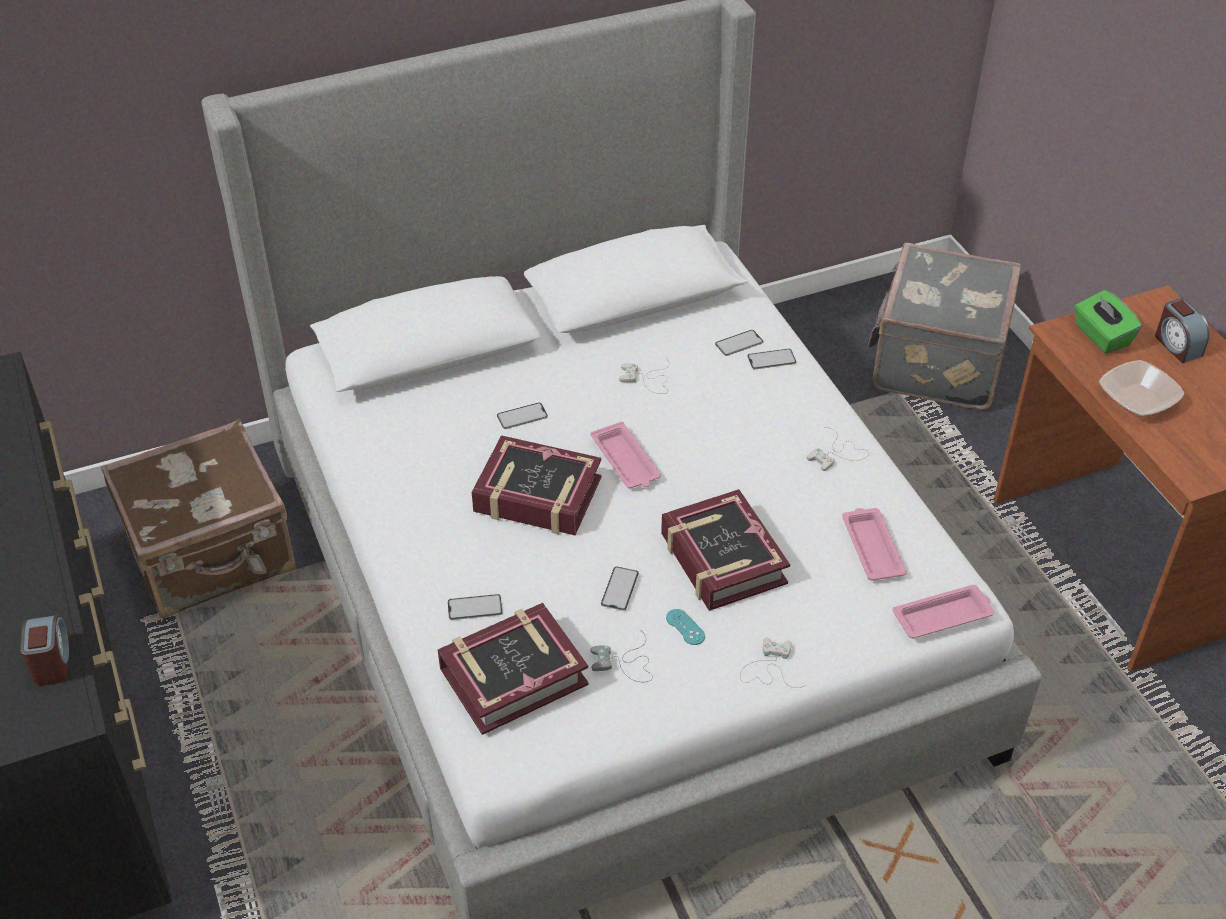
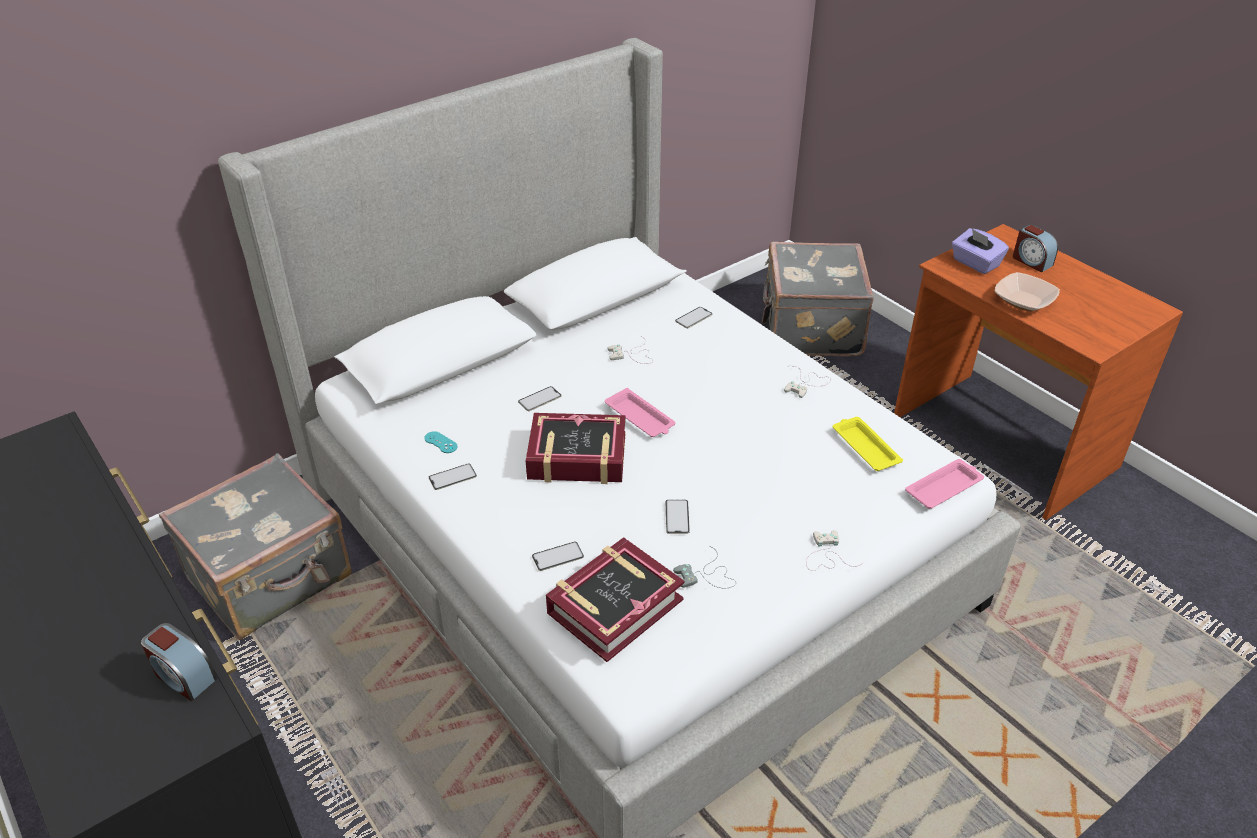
camera: 15 degrees left, 5 degrees down
alarm clock [20,615,69,686] -> alarm clock turned 150 degrees clockwise [141,623,217,701]
brown suitcase [101,419,296,619] -> grey suitcase [159,453,352,640]
book [661,489,790,611] -> none
turquoise game controller [666,609,705,645] -> turquoise game controller moved to [424,431,457,453]
phone [747,349,796,369] -> phone moved to [429,463,477,490]
pink tray [842,508,907,581] -> yellow tray [833,417,903,471]
green tissue box [1074,290,1142,353] -> purple tissue box [952,228,1009,274]

